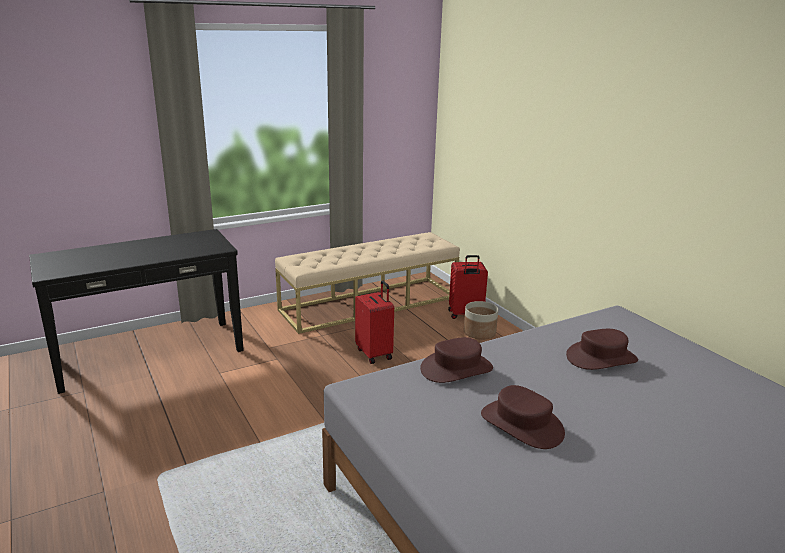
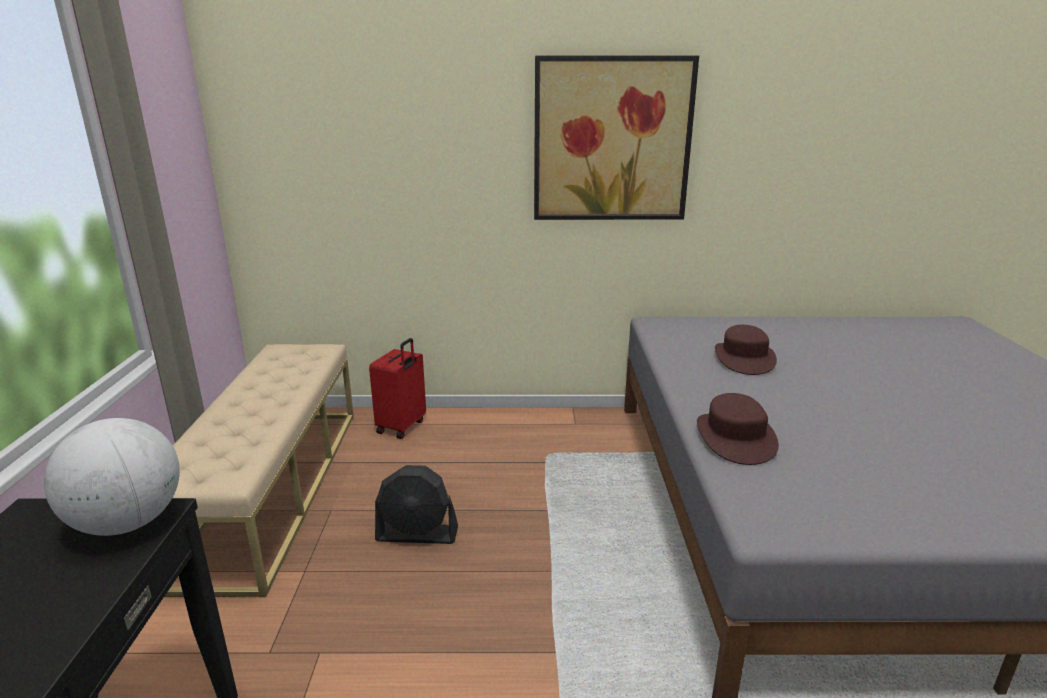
camera: 60 degrees left, 0 degrees up
red suitcase [355,280,394,364] -> black fan [375,465,458,544]
planter [464,301,498,340] -> none
brown hat [481,385,565,449] -> none
none -> globe [44,418,180,536]
none -> picture [534,56,699,220]

